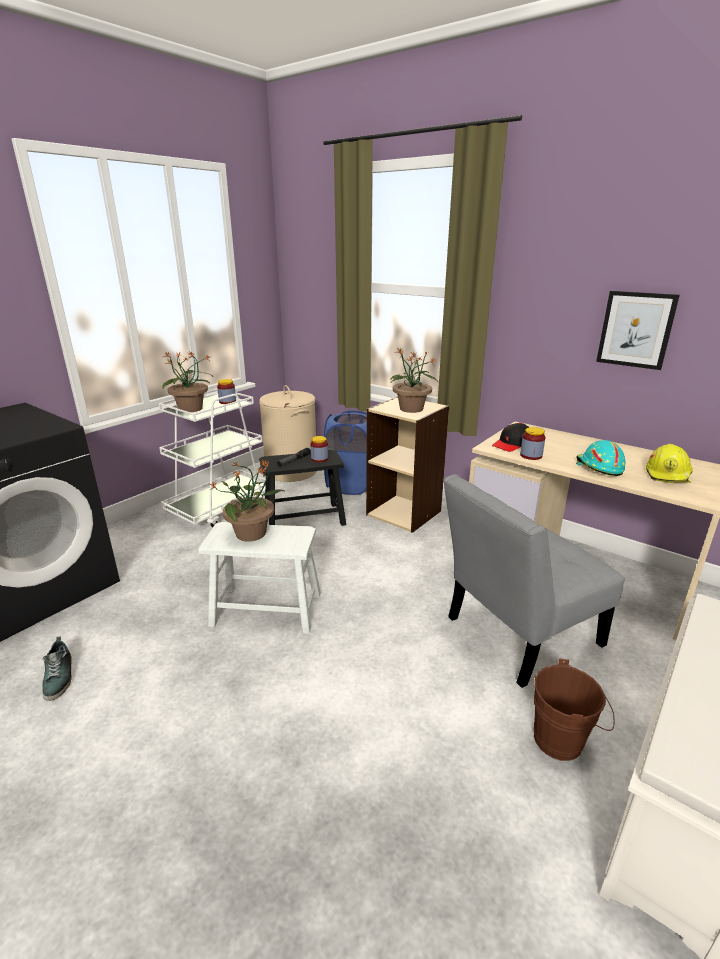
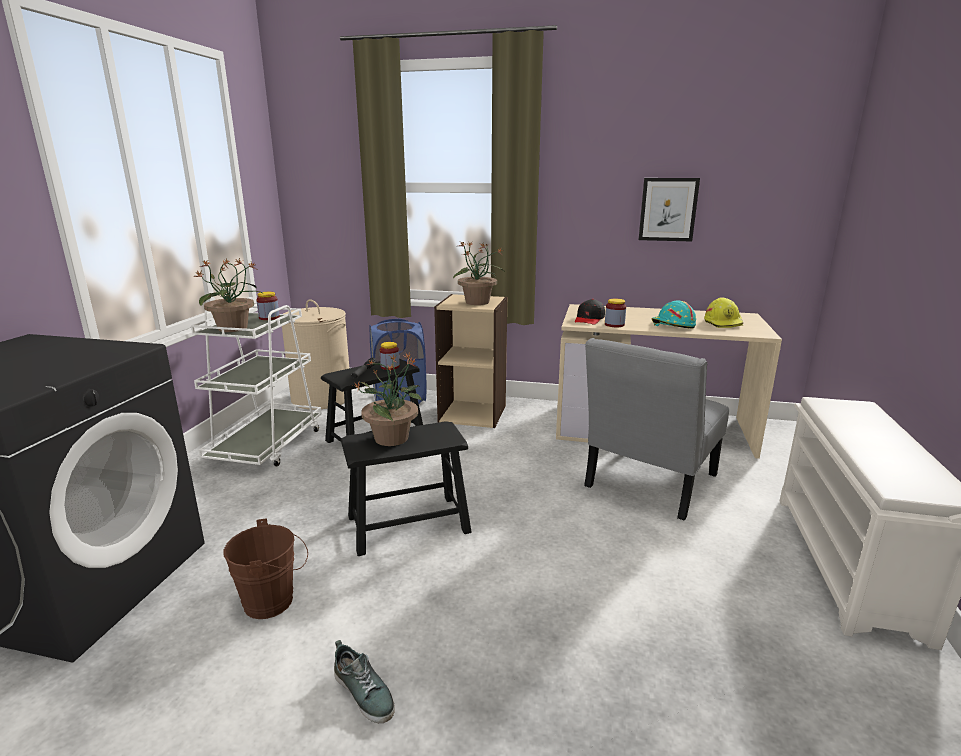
camera: 25 degrees left, 5 degrees down
shoe [42,637,72,701] -> shoe moved to [334,640,395,723]
white stool [198,522,321,634] -> black stool [341,421,472,556]
brown bucket [534,659,615,761] -> brown bucket moved to [223,519,308,619]

